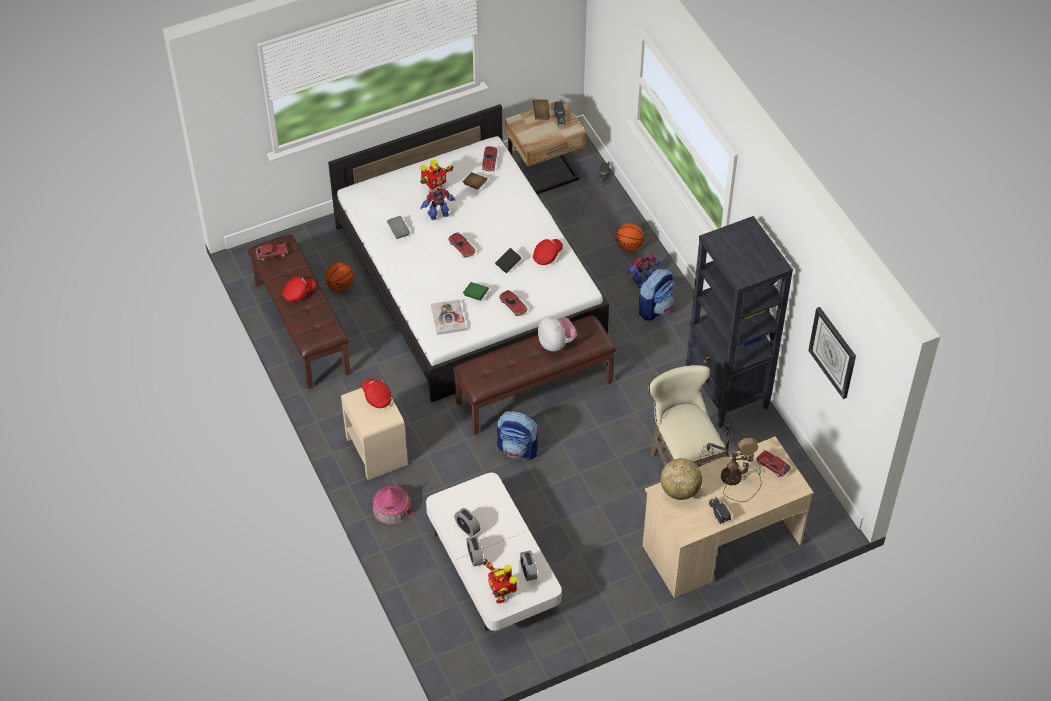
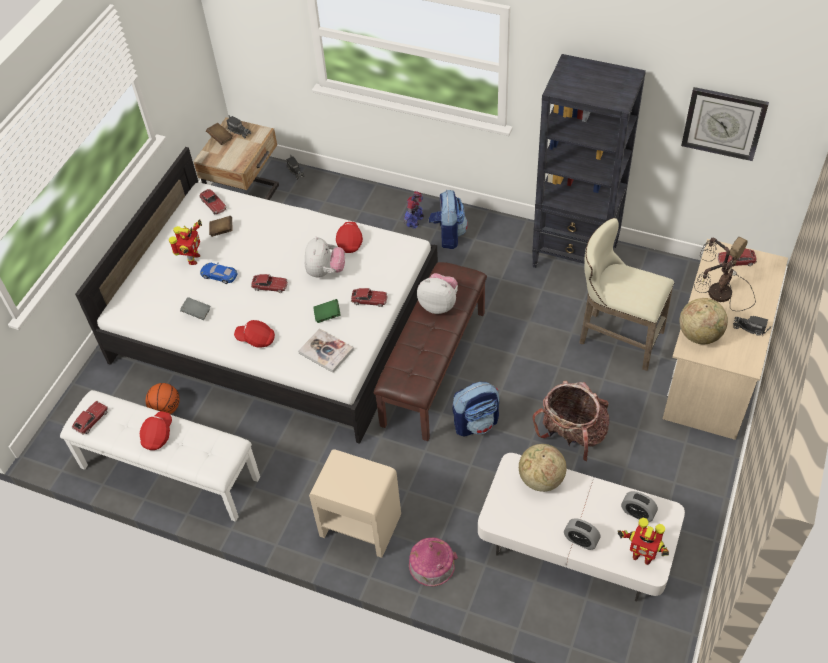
camera: 40 degrees left, 0 degrees up
brown bench [248,235,351,389] -> white bench [60,390,260,522]
red cap [362,378,392,408] -> red cap moved to [234,320,275,348]
toy robot [421,189,455,220] -> blue toy car [200,263,238,284]
alarm clock [454,508,481,537] -> none
black book [495,248,521,273] -> plush toy [305,236,345,278]
basketball [616,223,644,251] -> none
none -> globe [519,444,567,492]
none -> backpack [532,381,609,462]

